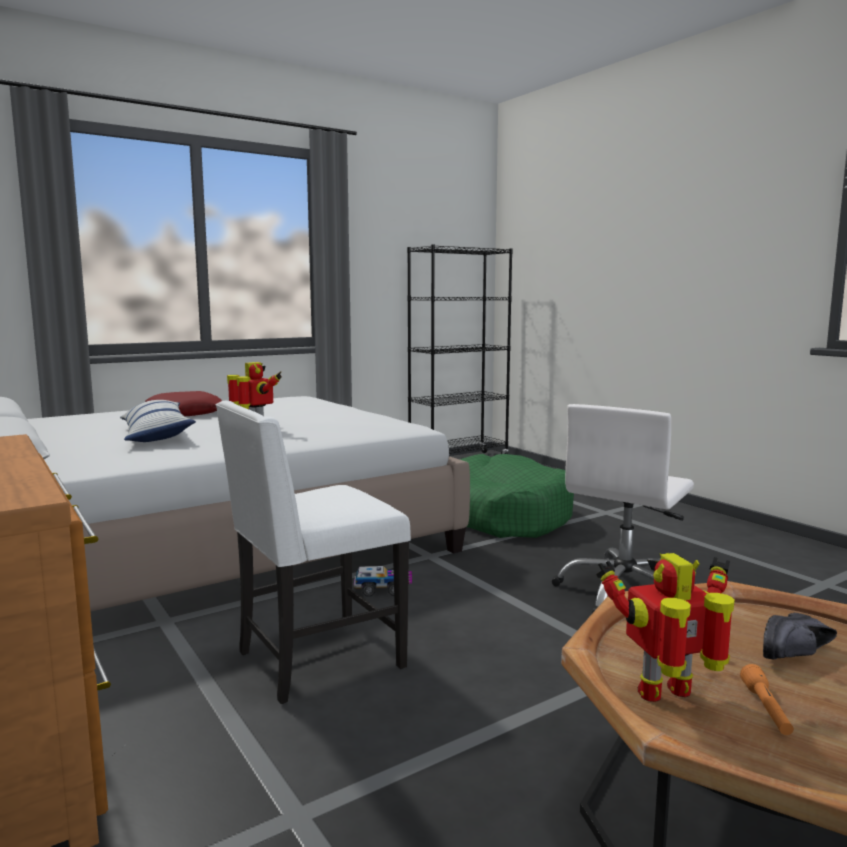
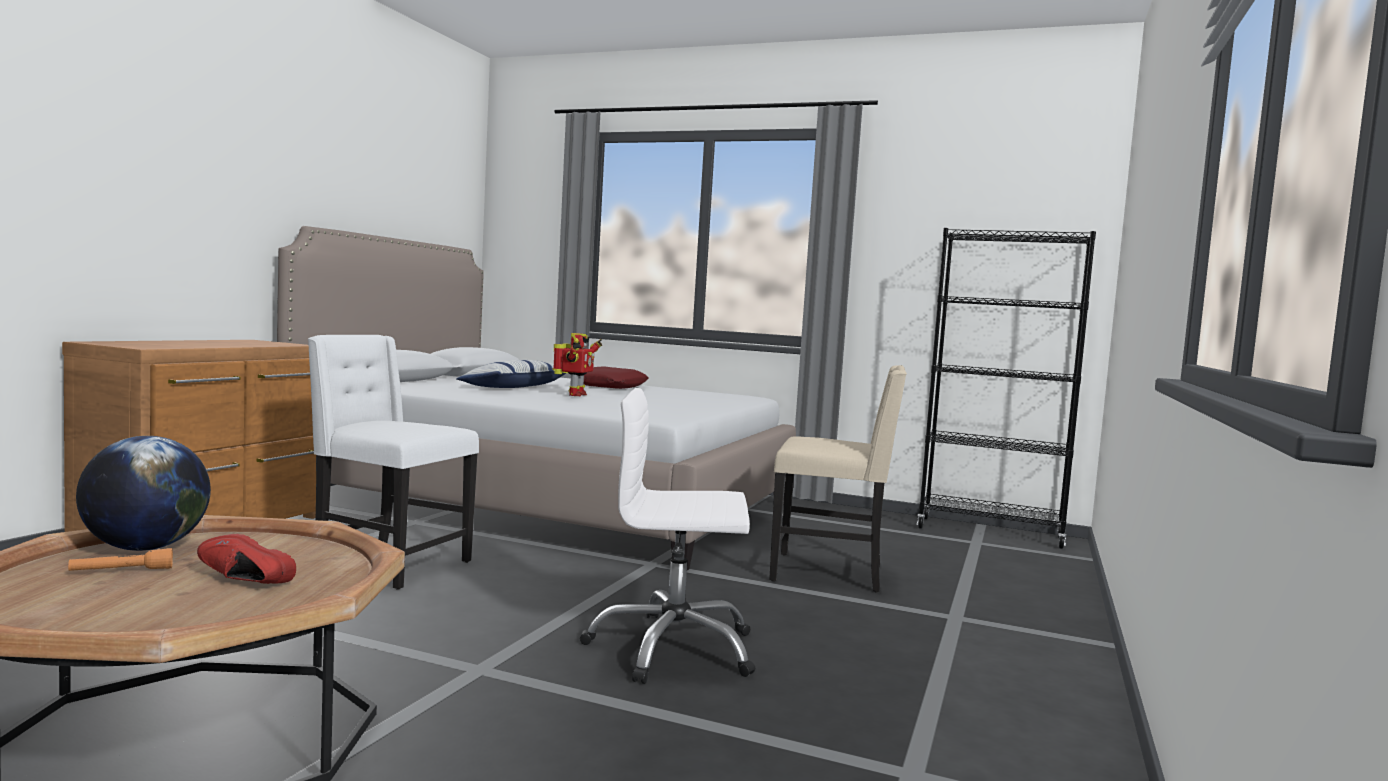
camera: 55 degrees right, 5 degrees down
toy truck [354,566,412,597] -> none
green dog bed [459,454,574,538] -> beige chair [769,365,907,592]
toy robot [596,553,735,702] -> globe [76,436,211,551]
black shoe [763,613,837,659] -> red shoe [197,534,296,584]

